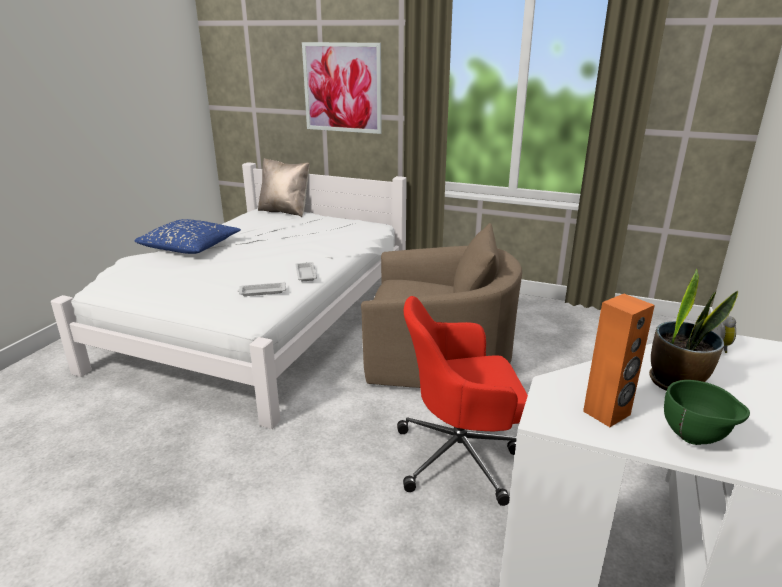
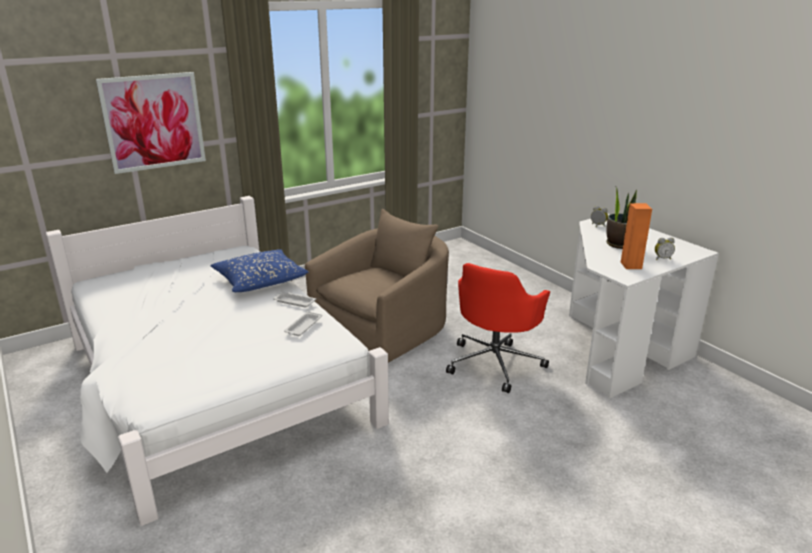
camera: 55 degrees left, 0 degrees up
blue pillow [135,219,241,254] -> blue pillow moved to [211,249,309,292]
beige pillow [258,158,309,217] -> none
green bowl [664,380,750,445] -> alarm clock [655,238,675,260]

